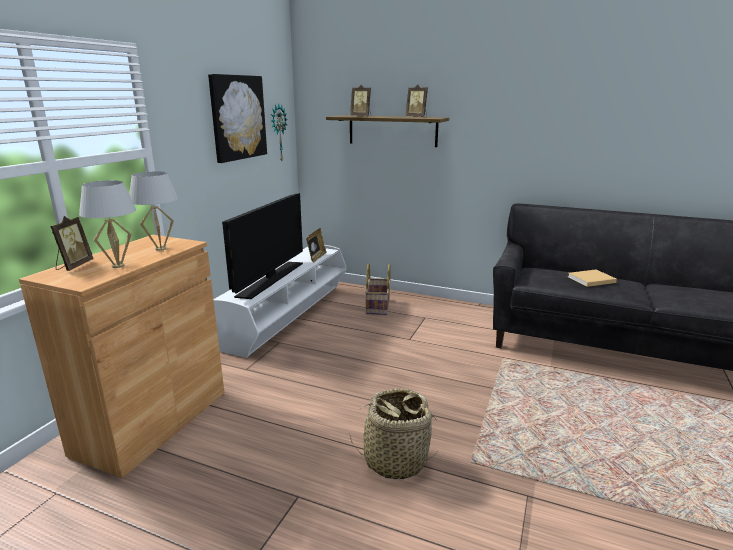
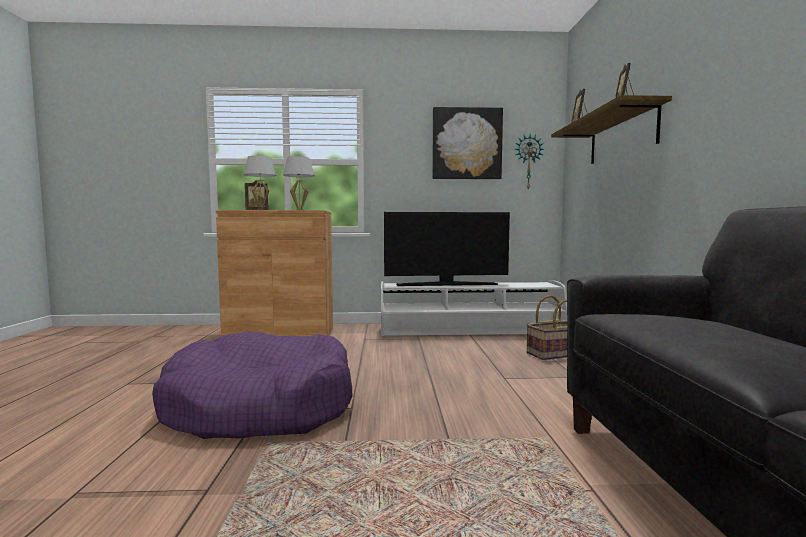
camera: 65 degrees right, 15 degrees down
picture frame [306,228,327,262] -> none
basket [349,388,437,479] -> purple dog bed [152,332,352,439]
beige book [568,270,617,287] -> none

